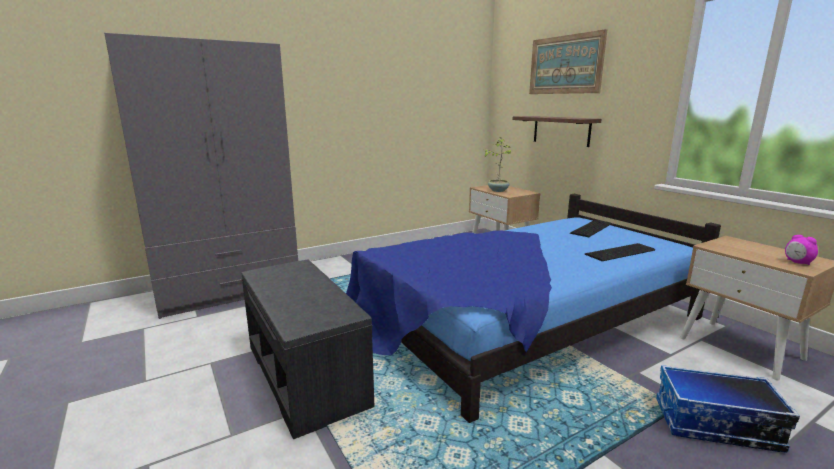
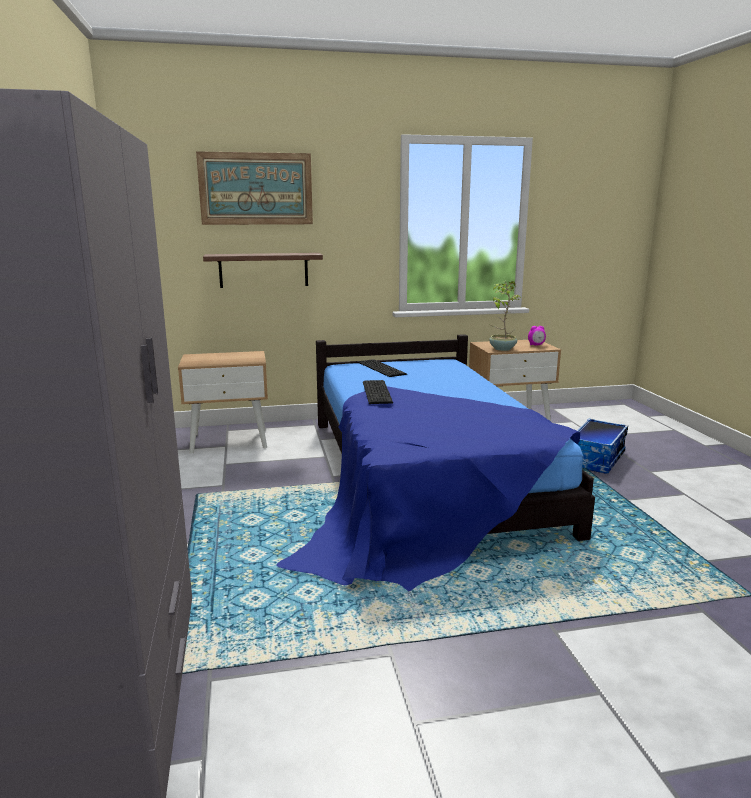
camera: 70 degrees left, 0 degrees up
grey bench [242,259,374,439] -> none
potted plant [482,138,512,192] -> potted plant moved to [489,281,522,351]
keyboard [585,243,655,261] -> keyboard moved to [363,380,393,404]

